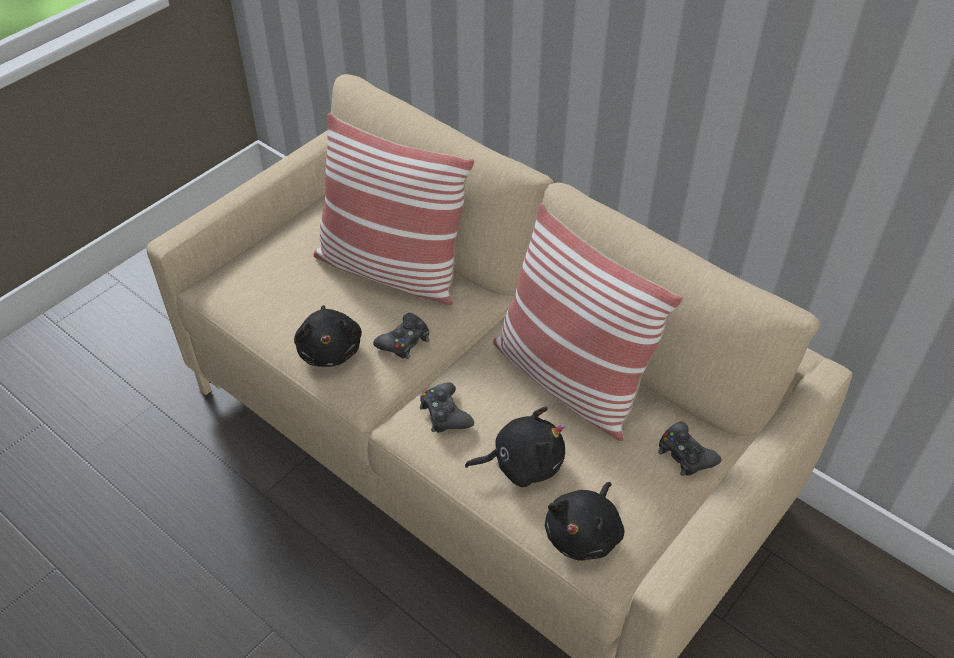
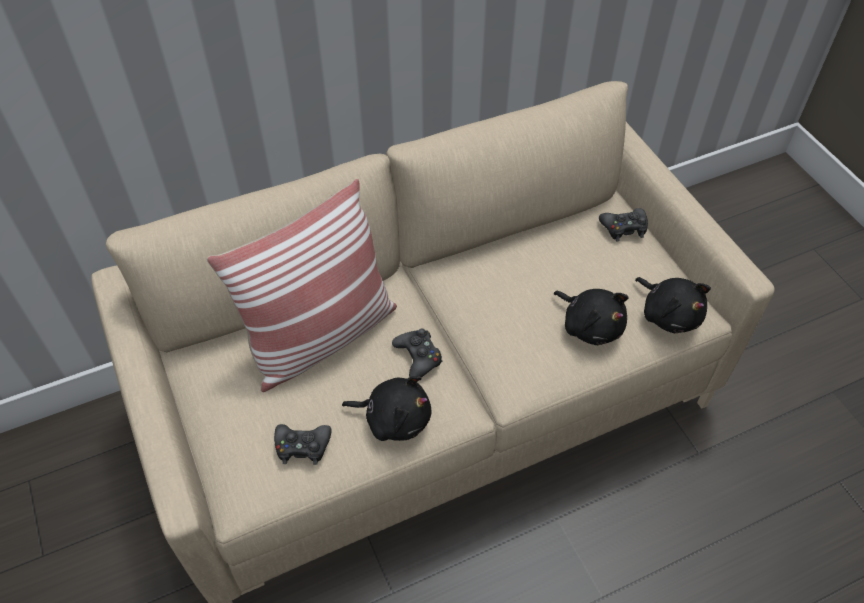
camera: 65 degrees left, 5 degrees up
black game controller [420,382,474,433] -> black game controller moved to [274,424,332,465]
black plush toy [465,407,565,487] -> black plush toy turned 120 degrees clockwise [554,289,629,345]
pillow [493,203,683,441] -> none

